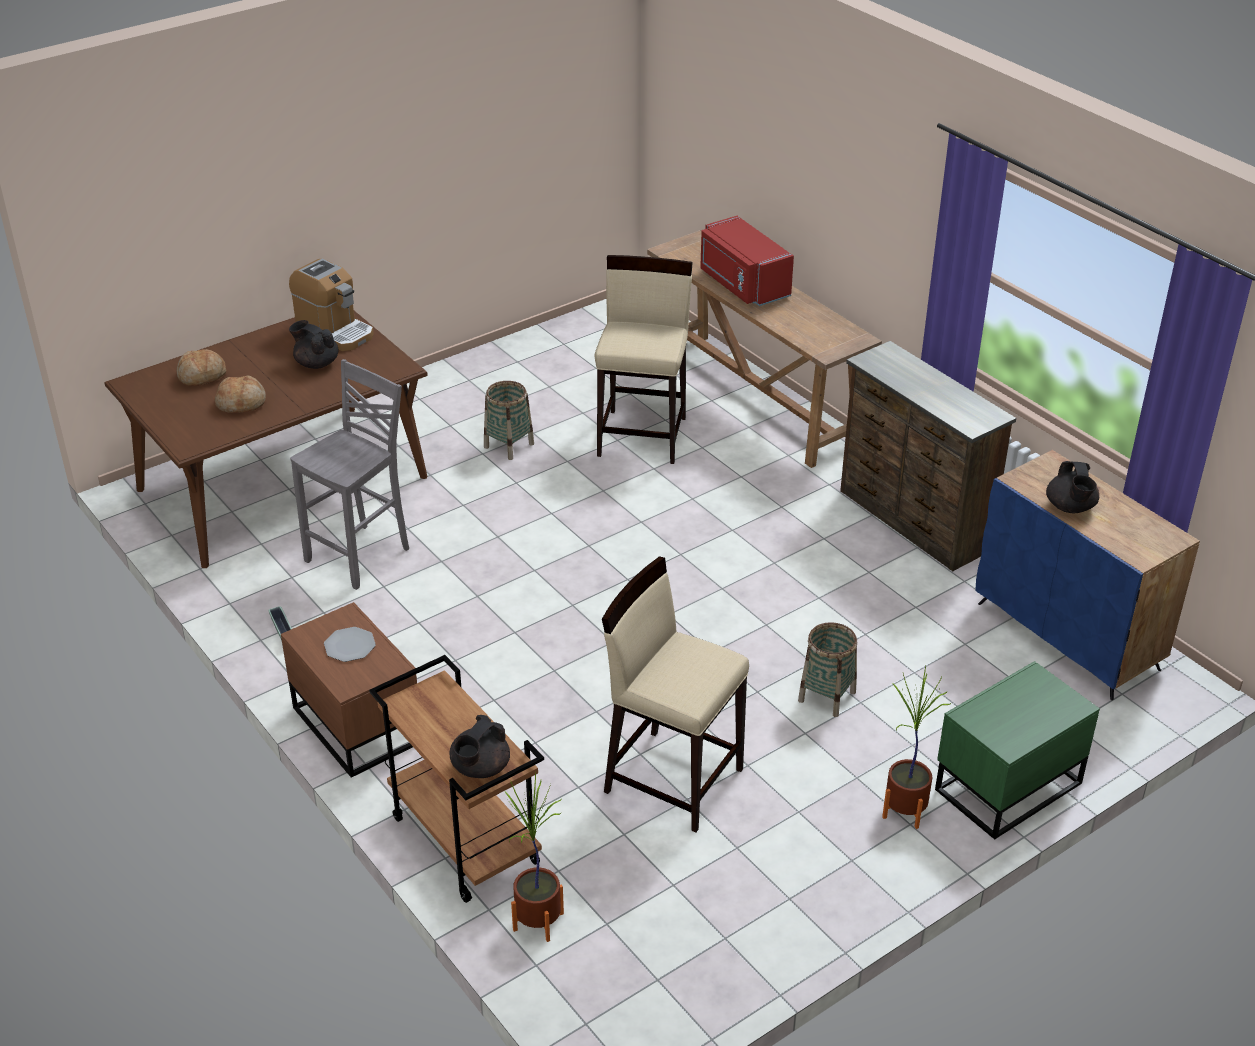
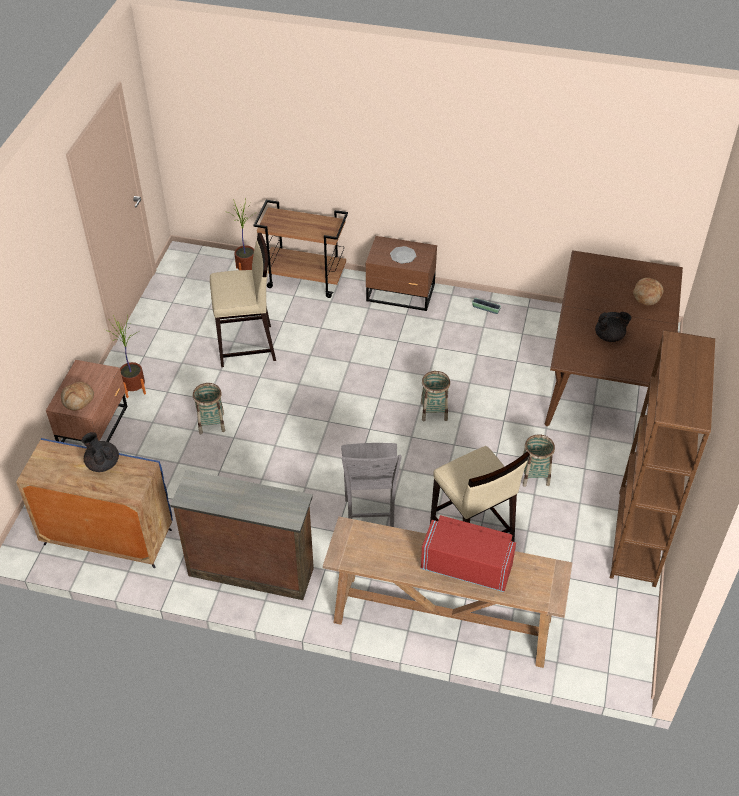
camera: 140 degrees right, 10 degrees up
bread [215,375,266,413] -> bread moved to [61,382,94,411]
coffee machine [289,258,374,351] -> none
grey stool [290,359,409,590] -> grey stool moved to [341,443,402,527]
black teapot [449,715,510,778] -> none
green nightstand [935,661,1100,840] -> brown nightstand [46,360,127,442]
none -> basket [421,371,450,421]
none -> brown bookcase [610,330,715,587]

